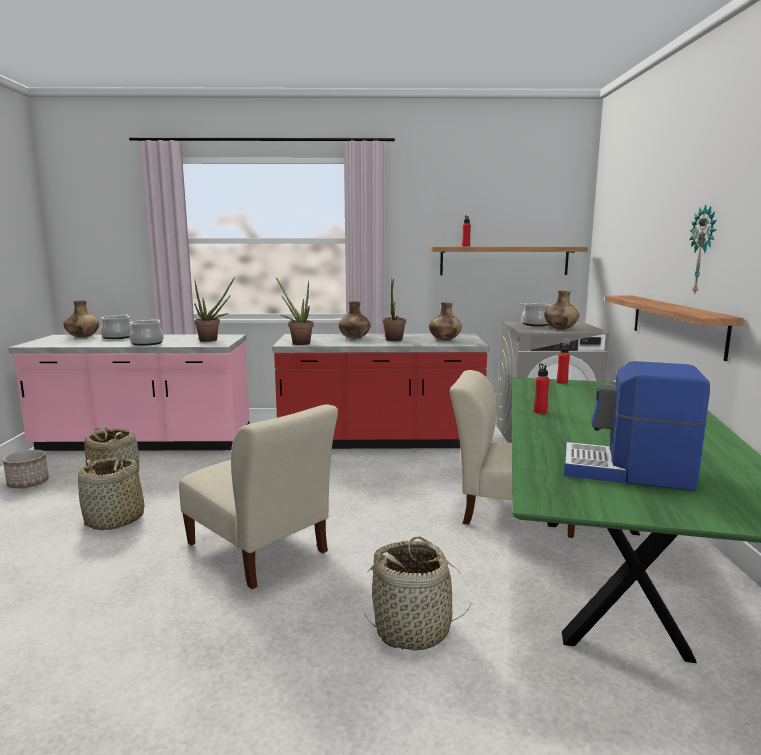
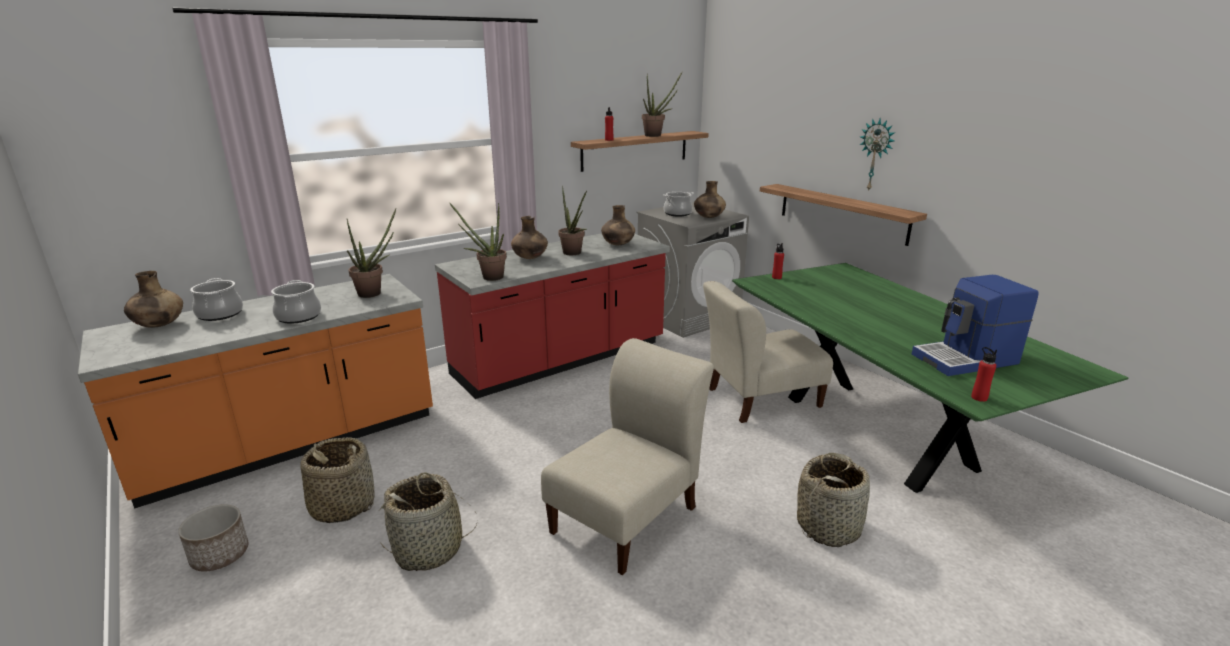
camera: 35 degrees left, 10 degrees up
pink counter [8,334,250,451] -> orange counter [78,274,433,509]
beige chair [179,404,338,589] -> beige chair turned 60 degrees counterclockwise [541,338,714,575]
red bottle [534,364,549,414] -> red bottle moved to [971,347,997,402]
none -> potted plant [642,71,683,137]

